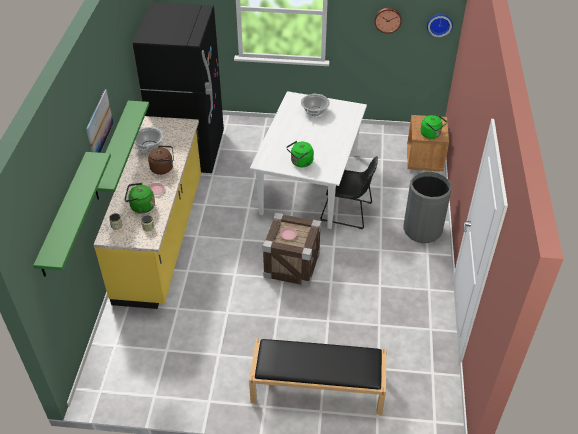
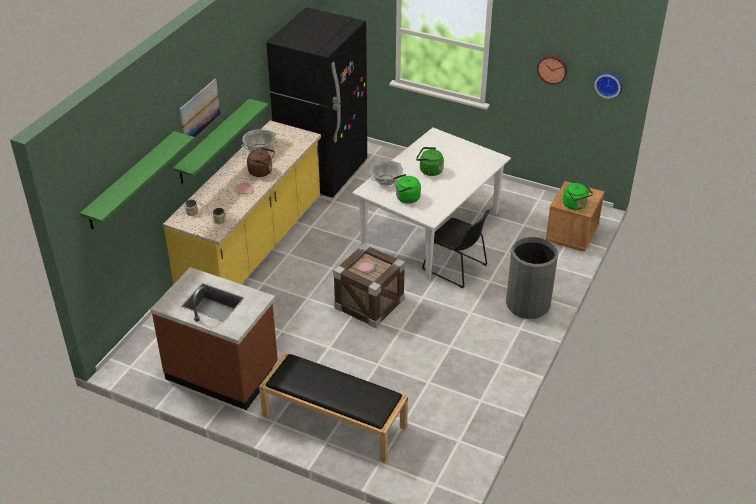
camera: 20 degrees right, 5 degrees down
green kettle [124,183,155,214] -> green kettle moved to [416,147,444,176]
cooking pot [301,94,330,116] -> cooking pot moved to [370,160,403,186]
none -> brown counter [150,267,278,410]

